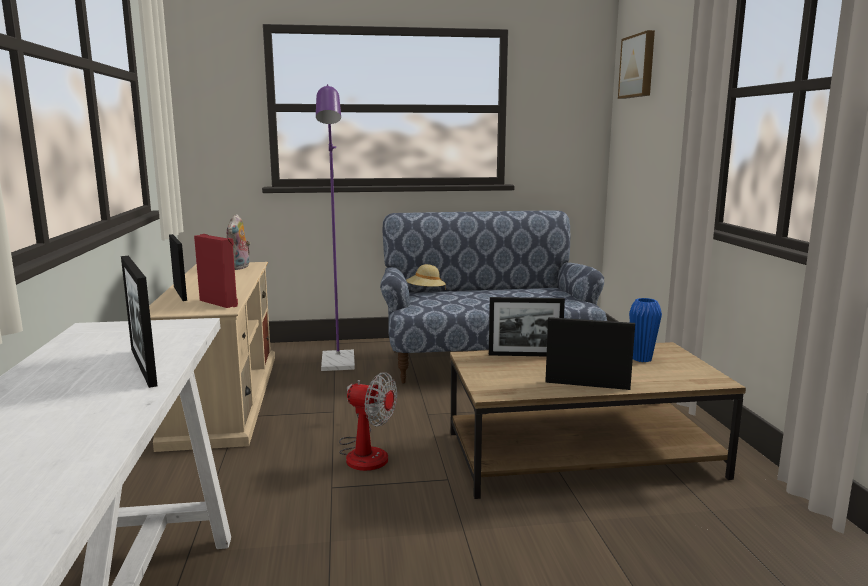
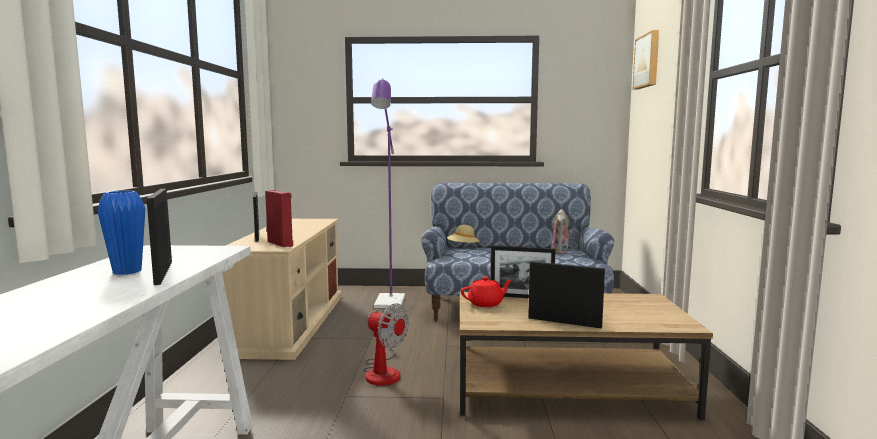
camera: 10 degrees right, 5 degrees down
plush toy [227,214,251,270] -> plush toy moved to [551,209,572,254]
blue vase [629,298,662,362] -> blue vase moved to [97,191,145,275]
none -> red teapot [461,276,513,307]

